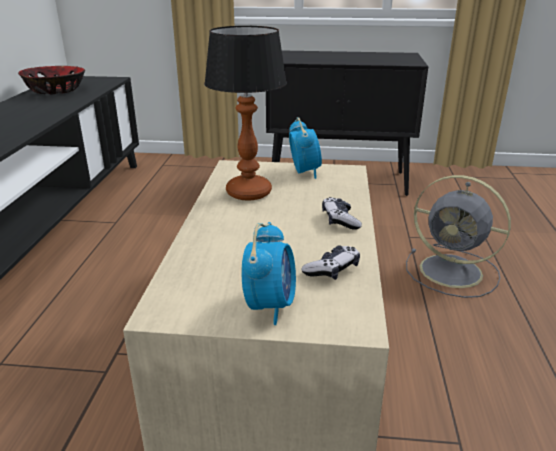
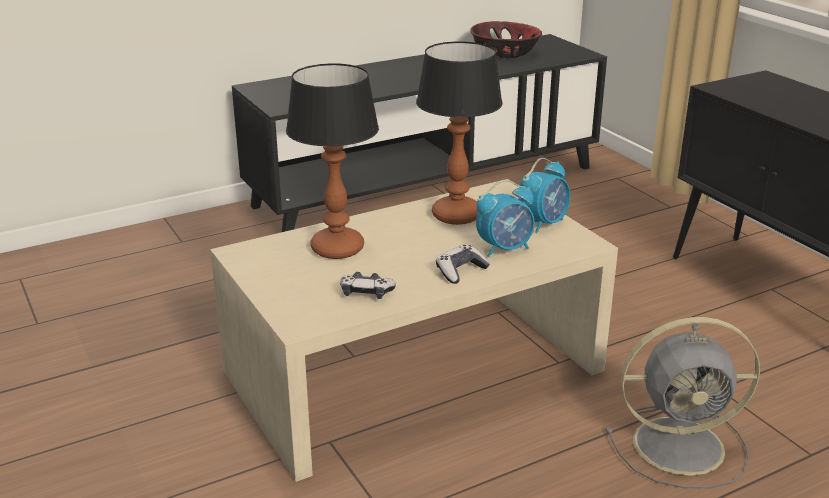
camera: 55 degrees right, 0 degrees up
alarm clock [241,222,296,325] -> alarm clock moved to [476,179,535,257]
grey fan [406,175,511,298] -> grey fan turned 90 degrees counterclockwise [606,317,760,488]
none -> table lamp [286,63,379,259]

